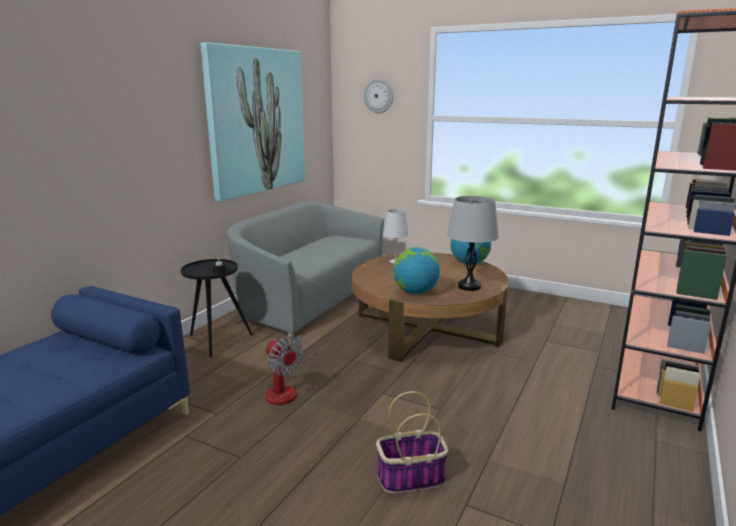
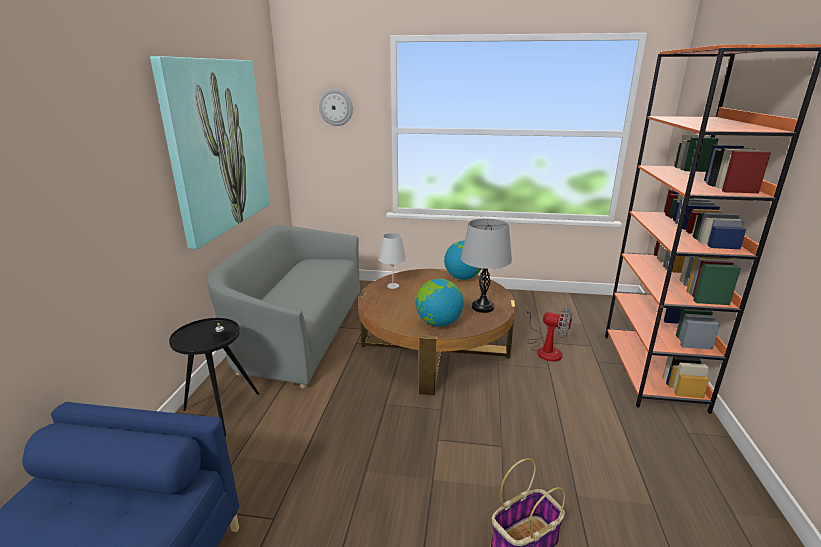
camera: 20 degrees left, 5 degrees up
fan [265,335,306,405] -> fan moved to [525,306,572,362]

